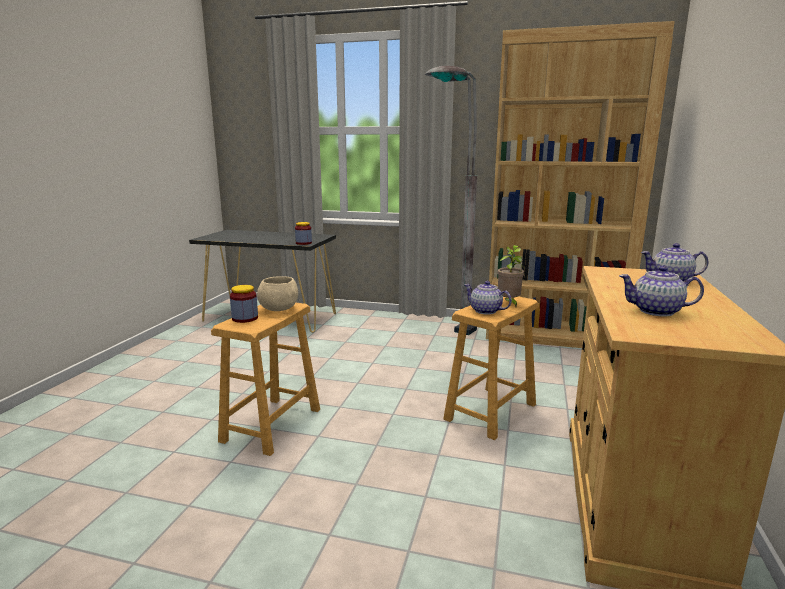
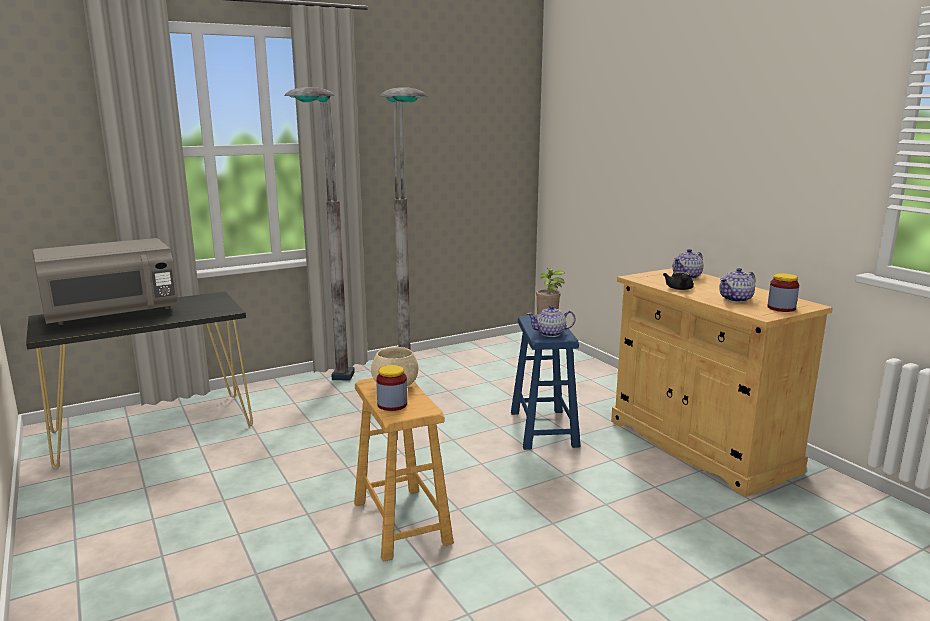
camera: 45 degrees left, 0 degrees up
jar [295,222,312,245] -> jar moved to [767,273,799,312]
brown stool [443,296,539,440] -> blue stool [511,315,581,450]
brown bookcase [486,21,675,348] -> none
none -> grey microwave [32,238,177,325]
none -> grey floor lamp [285,87,355,381]
none -> black teapot [663,271,694,290]

